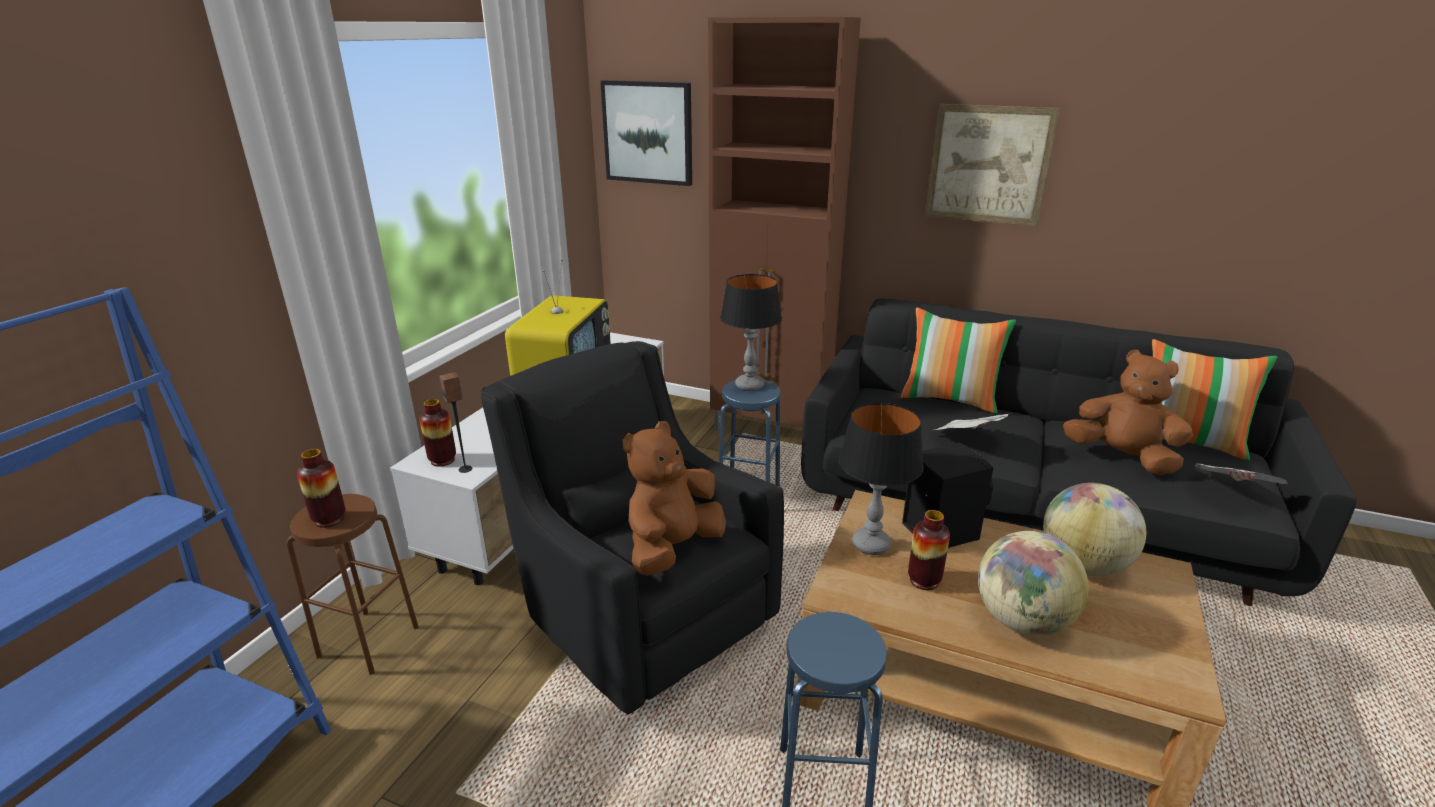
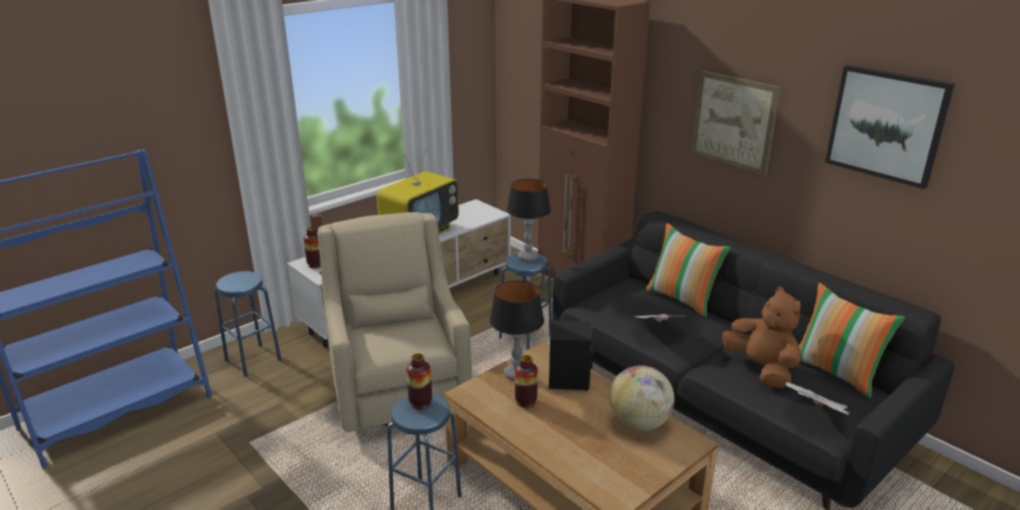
camera: 25 degrees right, 0 degrees up
brown stool [287,494,419,675] -> blue stool [215,271,282,377]
vase [297,449,346,528] -> vase moved to [406,353,432,409]
black armchair [481,341,784,714] -> beige armchair [317,212,472,432]
picture [600,80,692,186] -> picture moved to [825,65,954,189]
brown plush toy [623,421,726,576] -> none
globe [978,531,1088,636] -> none

